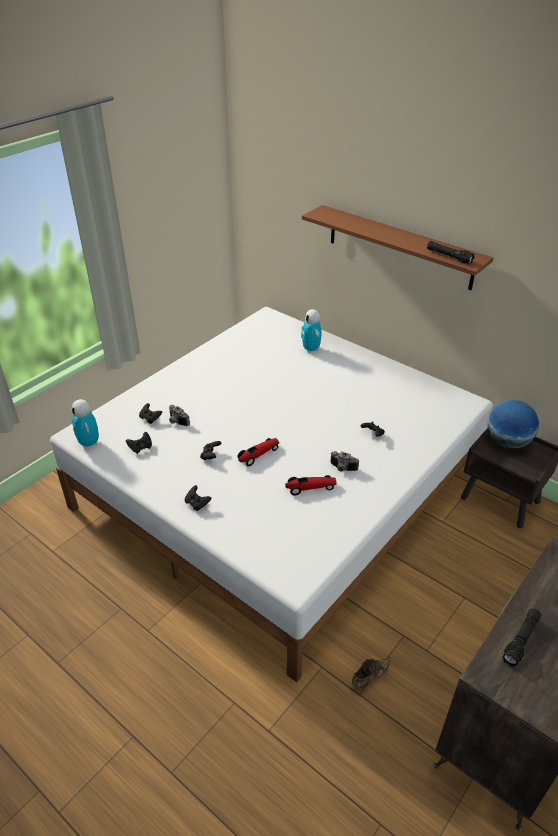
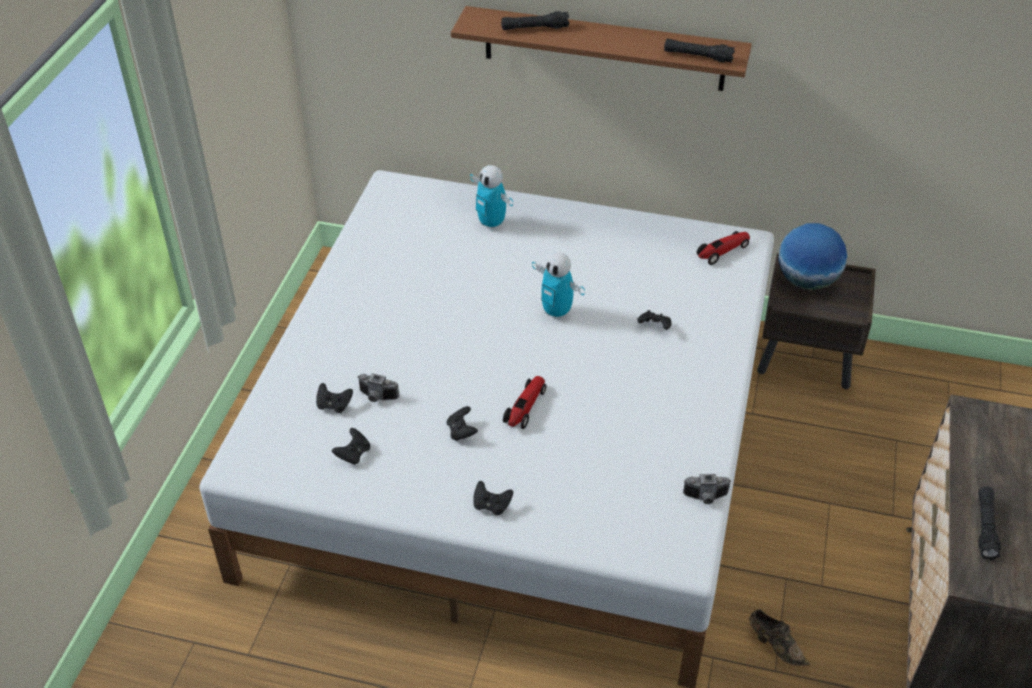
camera: 25 degrees left, 5 degrees up
toy robot [71,399,99,449] -> toy robot moved to [532,252,585,320]
toy car [285,475,337,495] -> toy car moved to [697,231,750,265]
camera [331,451,359,472] -> camera moved to [683,474,731,504]
brown shoe [352,657,391,688] -> brown shoe turned 105 degrees clockwise [749,609,810,666]
none -> black flashlight [501,11,569,30]

